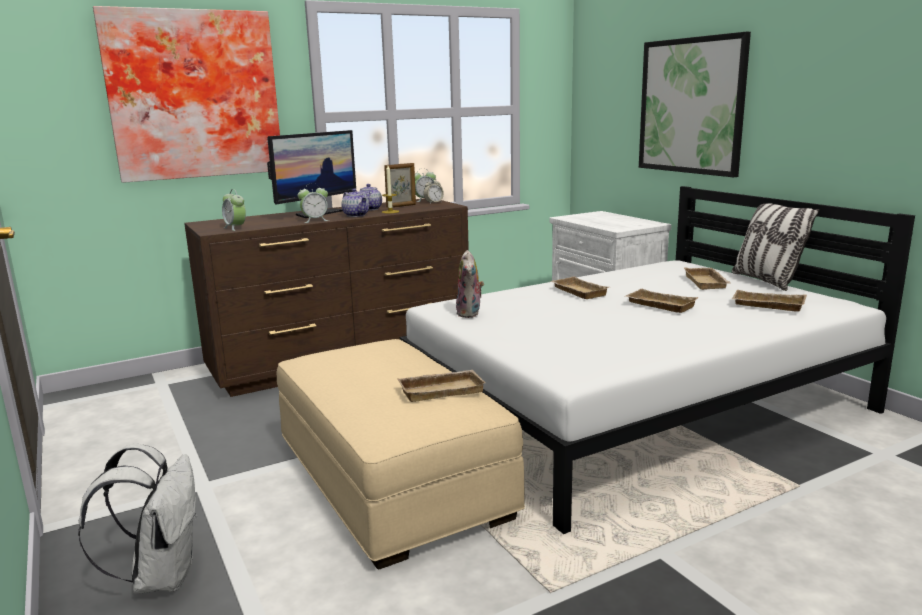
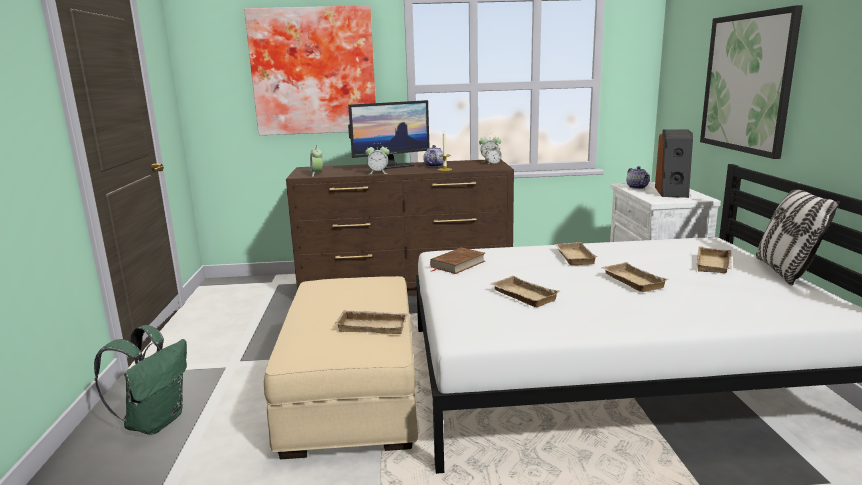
camera: 25 degrees right, 0 degrees up
white backpack [78,444,197,593] -> green backpack [94,325,187,435]
teapot [341,189,369,217] -> teapot moved to [626,166,649,189]
picture frame [384,163,416,208] -> none
plush toy [456,250,484,318] -> brown book [430,247,485,274]
beige tray [732,290,807,311] -> beige tray moved to [490,276,560,307]
none -> speaker [655,130,693,198]

